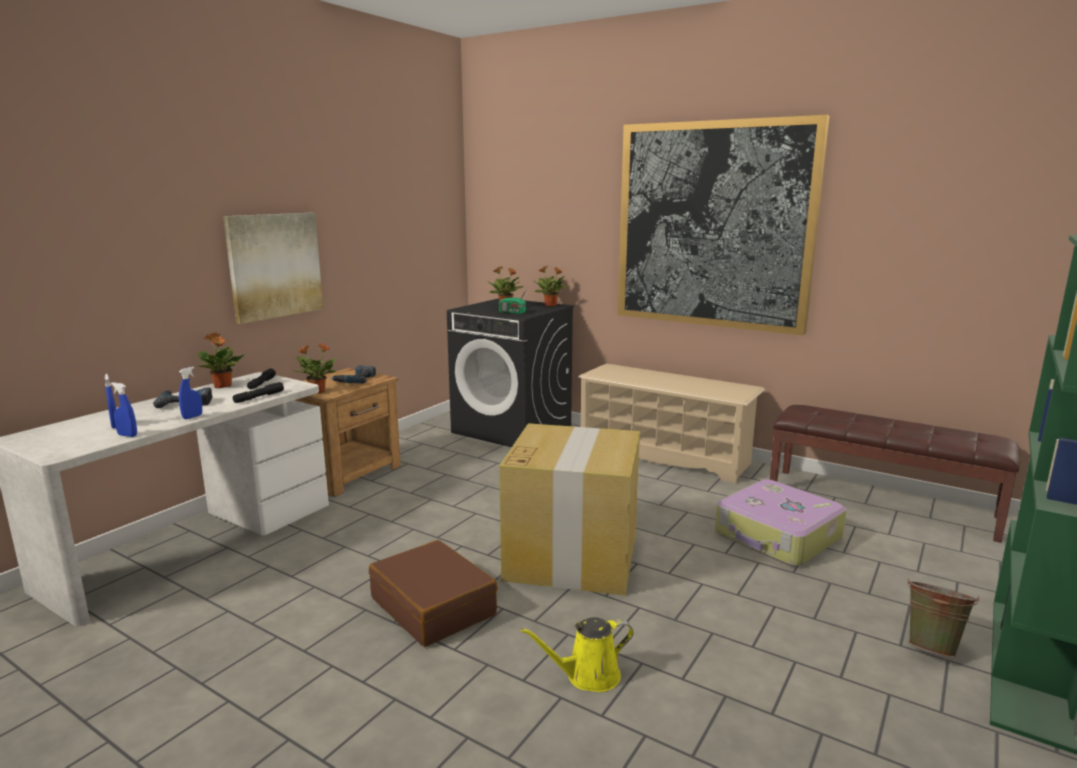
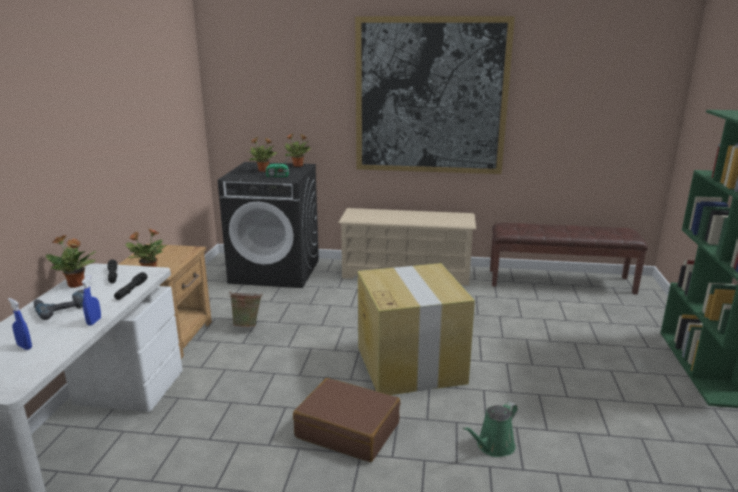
camera: 25 degrees left, 5 degrees up
blue spray bottle [111,382,137,437] -> none
picture [223,213,323,324] -> none
power drill [330,366,376,384] -> none
yellow watering can [520,617,633,692] -> green watering can [463,402,518,457]
suitcase [715,479,847,567] -> none
green bucket [907,577,980,657] -> green bucket moved to [228,291,263,327]

